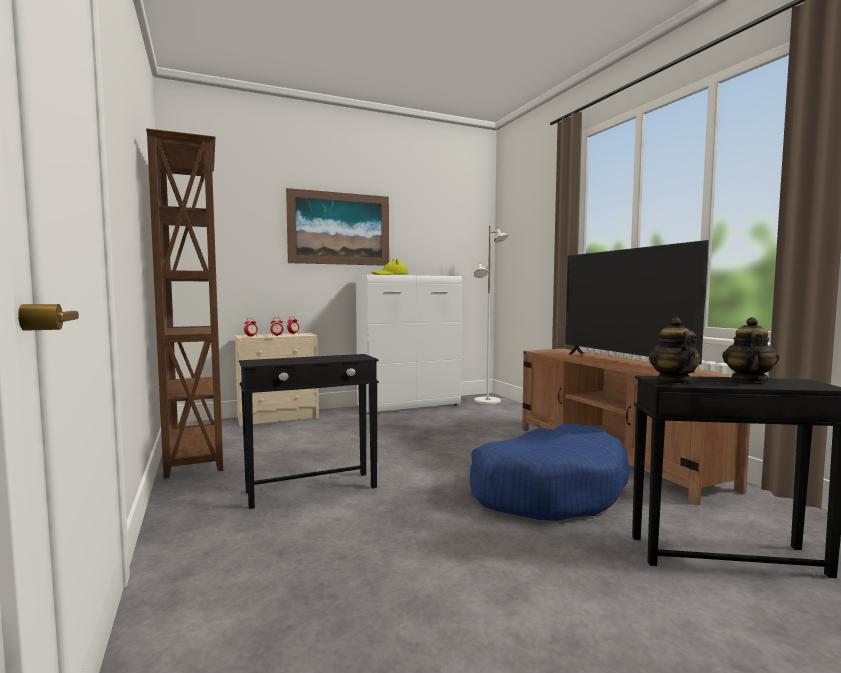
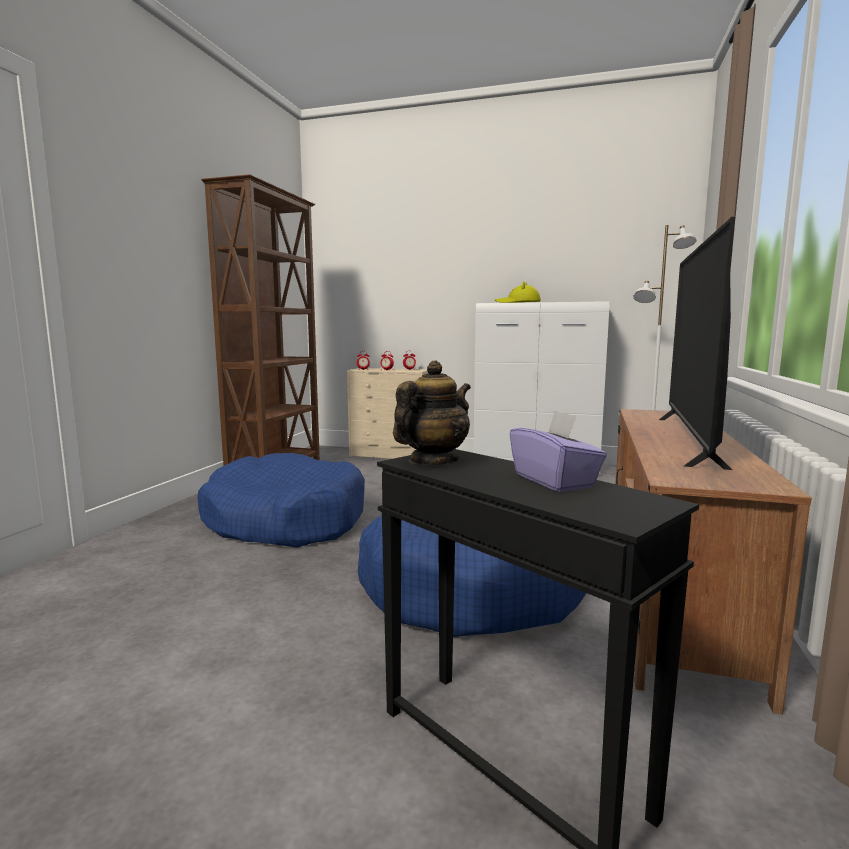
camera: 40 degrees right, 5 degrees up
black side table [239,354,379,509] -> blue dog bed [197,453,365,548]
picture [286,188,389,266] -> none
teapot [722,317,780,382] -> purple tissue box [509,410,607,492]

